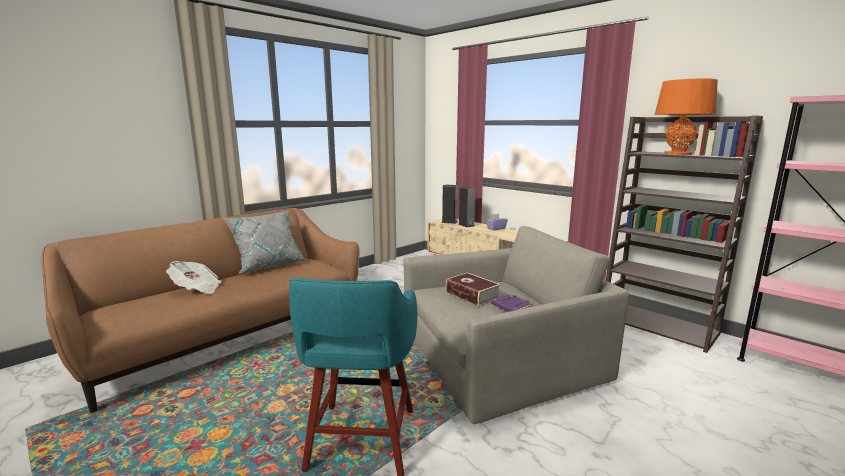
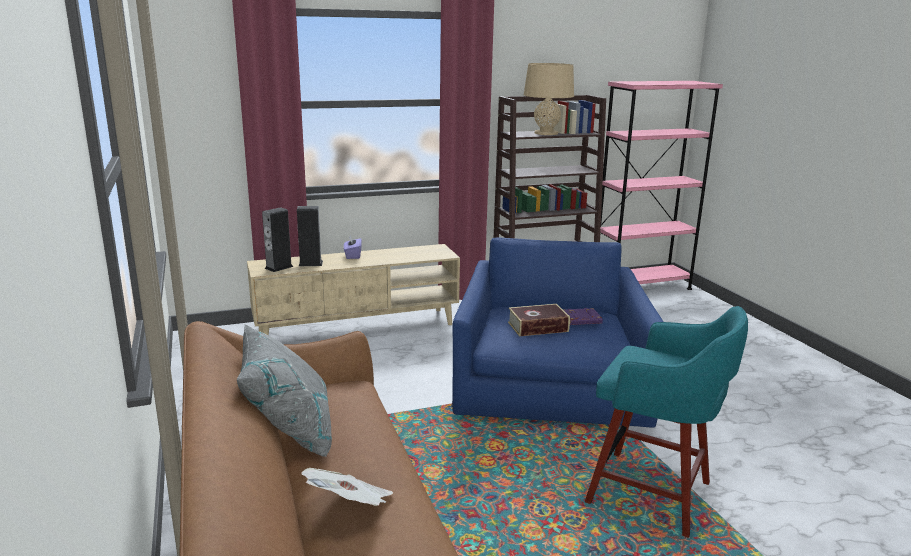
camera: 65 degrees left, 5 degrees up
grey armchair [403,226,629,424] -> blue armchair [452,238,664,428]
orange table lamp [655,78,718,155] -> beige table lamp [523,63,574,135]

